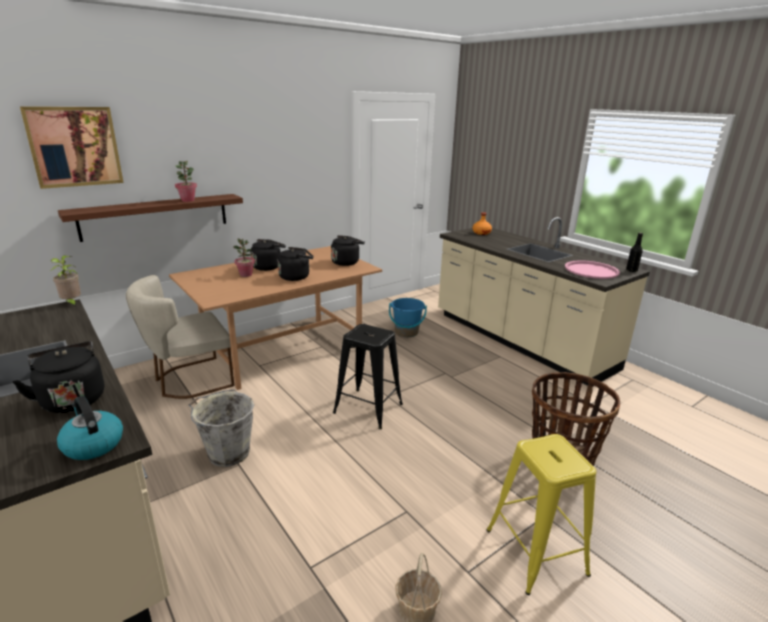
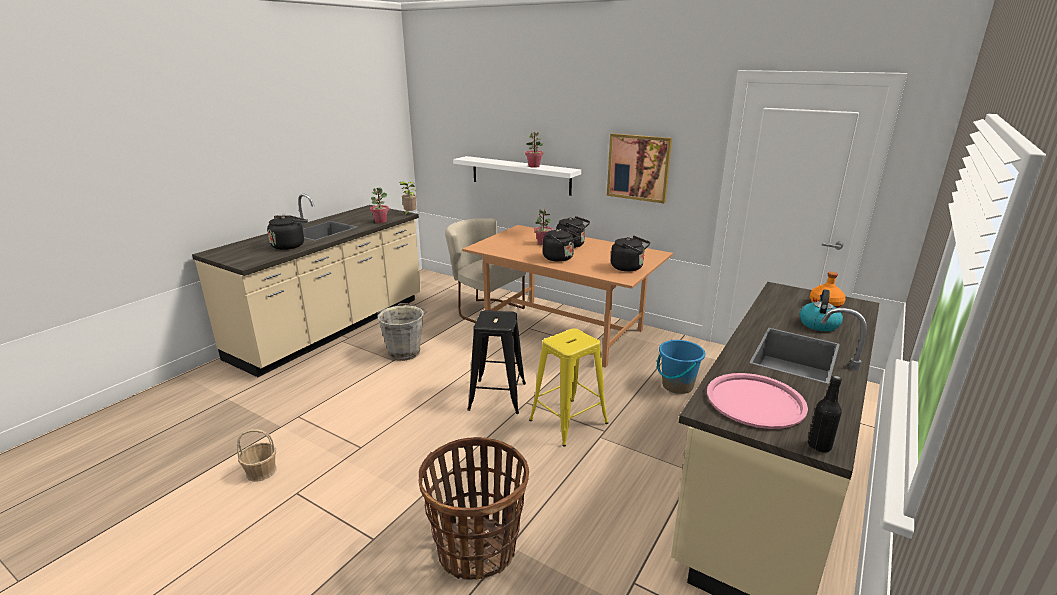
camera: 70 degrees right, 0 degrees up
picture [20,106,124,189] -> picture moved to [607,133,672,204]
kettle [57,396,123,460] -> kettle moved to [800,289,843,331]
brown shelf [58,194,243,242] -> white shelf [453,156,581,196]
yellow stool [486,434,596,595] -> yellow stool moved to [529,328,608,446]
none -> potted plant [370,187,389,223]

